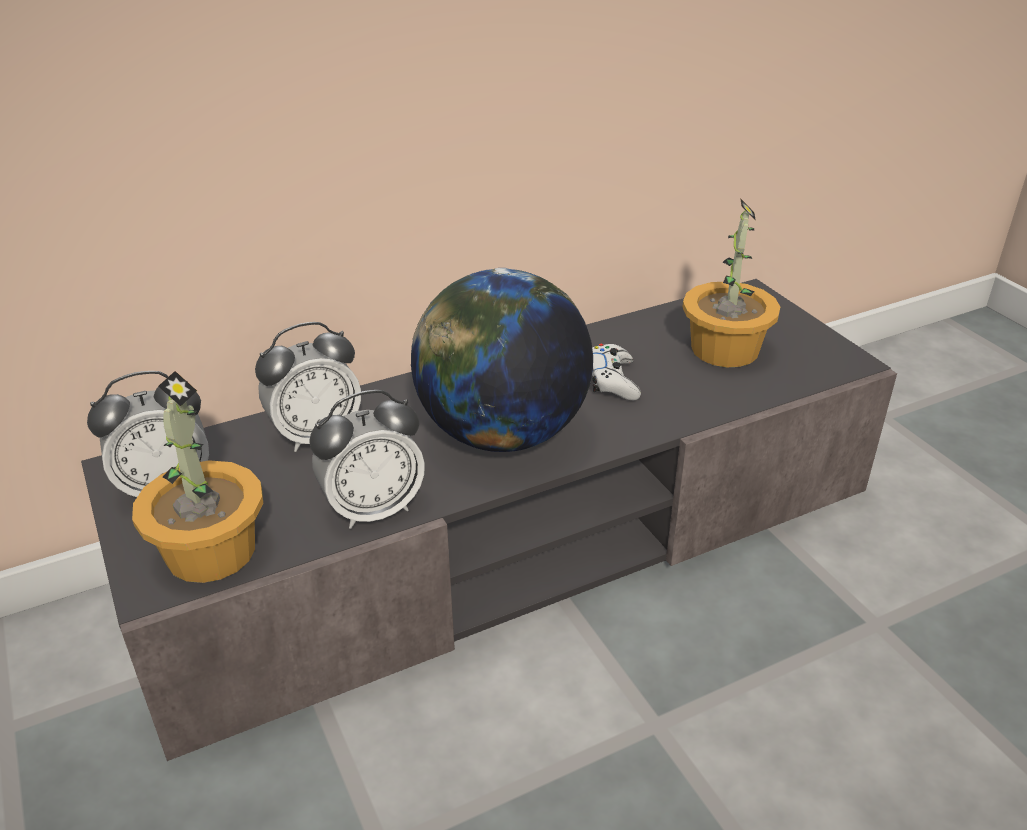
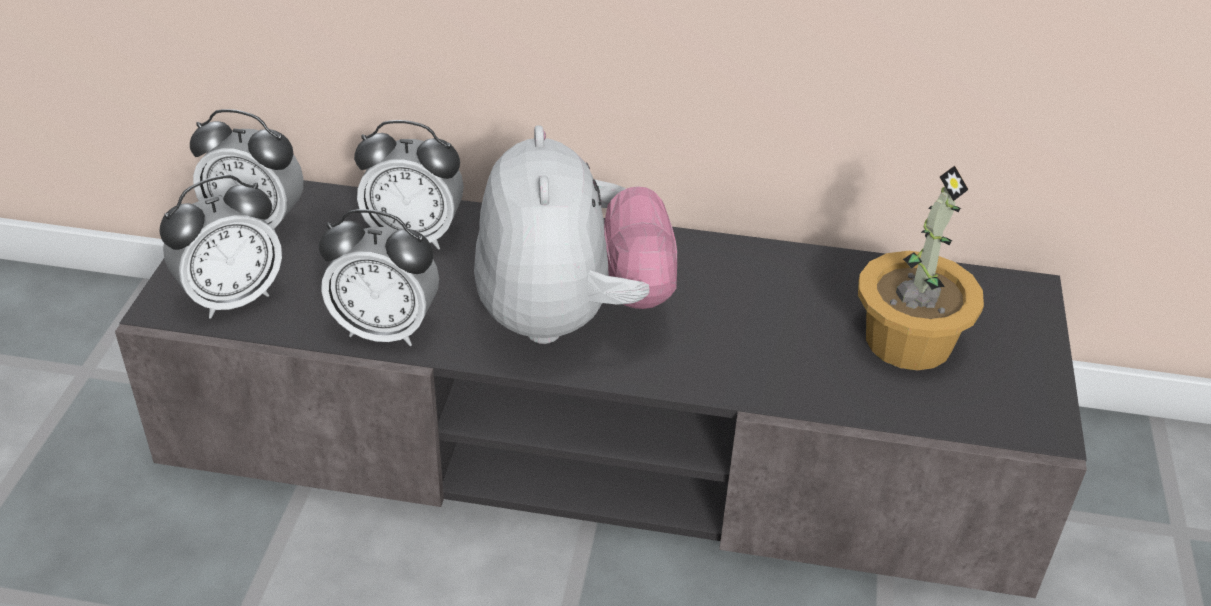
camera: 35 degrees right, 5 degrees up
potted plant [132,371,263,583] -> alarm clock [159,175,282,319]
globe [411,268,593,452] -> plush toy [474,125,677,344]
white game controller [592,344,641,400] -> none

